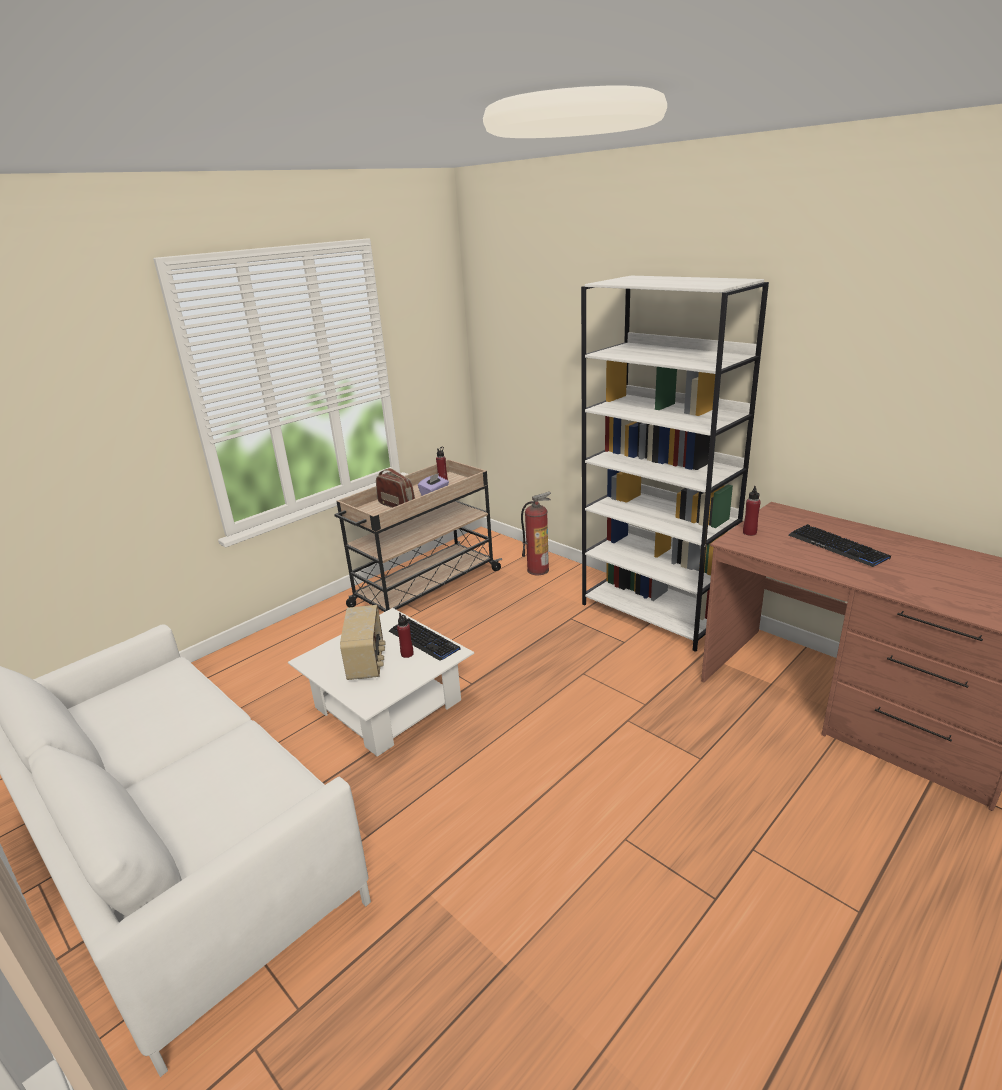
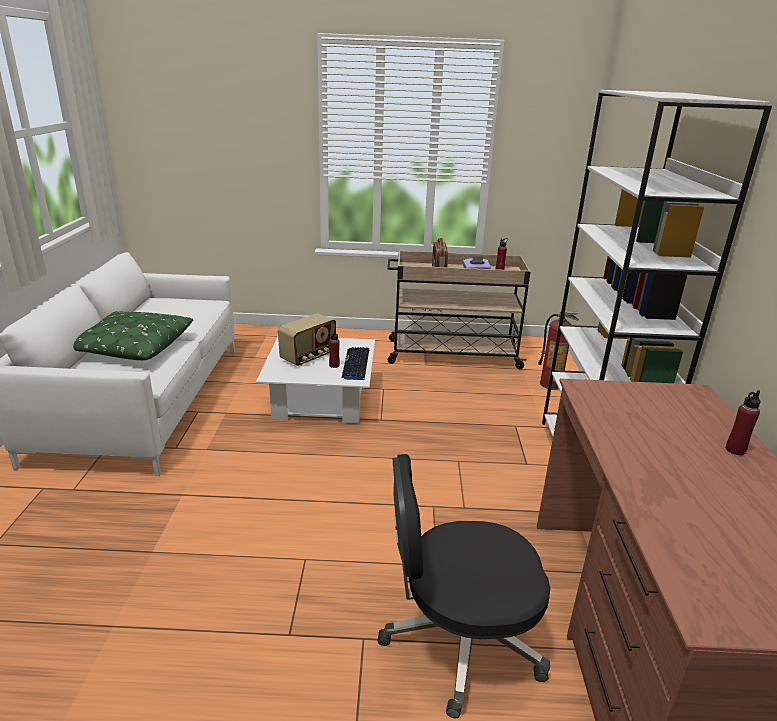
camera: 45 degrees right, 0 degrees up
red bottle [743,486,761,536] -> red bottle moved to [726,390,760,455]
keyboard [788,524,891,567] -> none
none -> green pillow [73,311,193,360]
none -> black office chair [378,454,551,718]

